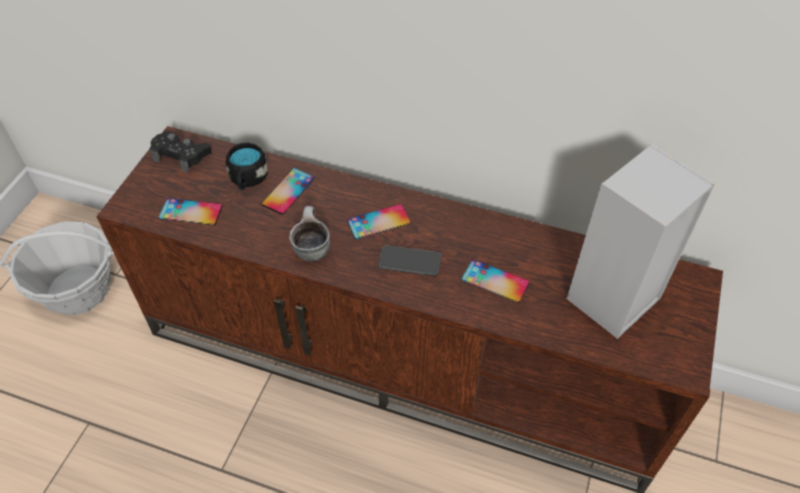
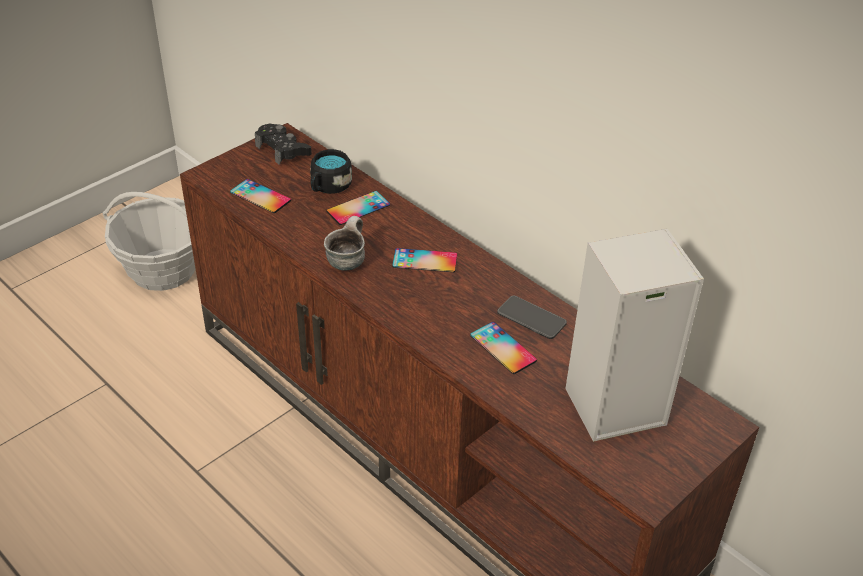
camera: 25 degrees right, 10 degrees down
phone [378,245,442,276] -> phone moved to [497,295,567,339]

